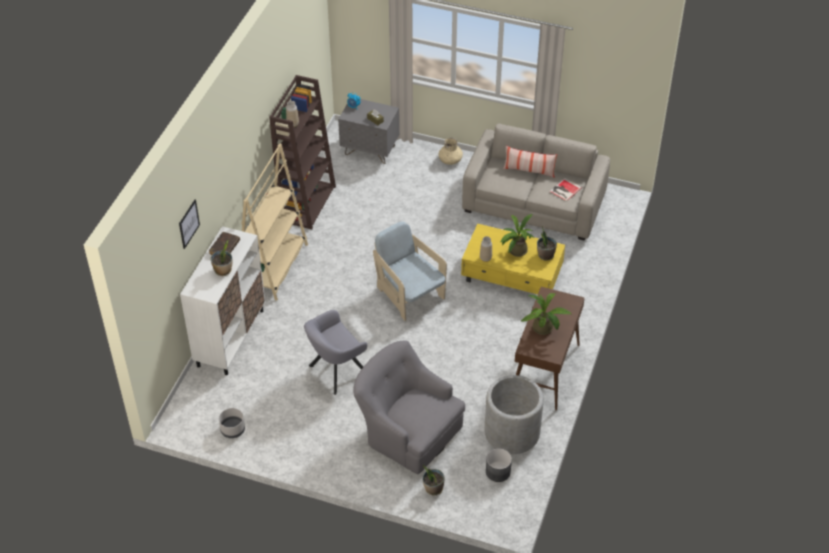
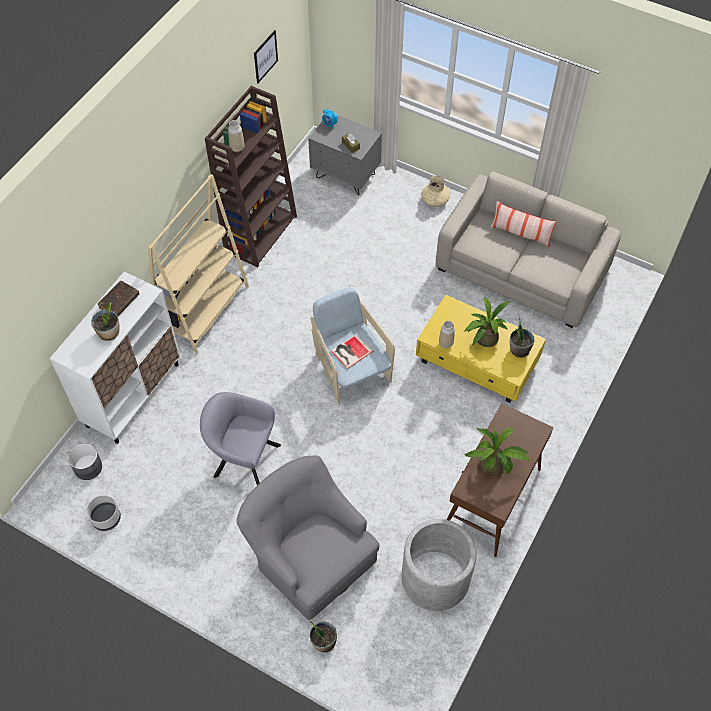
camera: 10 degrees right, 10 degrees up
picture [179,200,200,249] -> picture moved to [254,30,278,83]
grey armchair [304,310,368,395] -> grey armchair turned 45 degrees clockwise [200,392,281,485]
grey planter [486,448,512,482] -> grey planter moved to [68,443,102,480]
book [549,178,582,201] -> book moved to [331,333,374,369]

